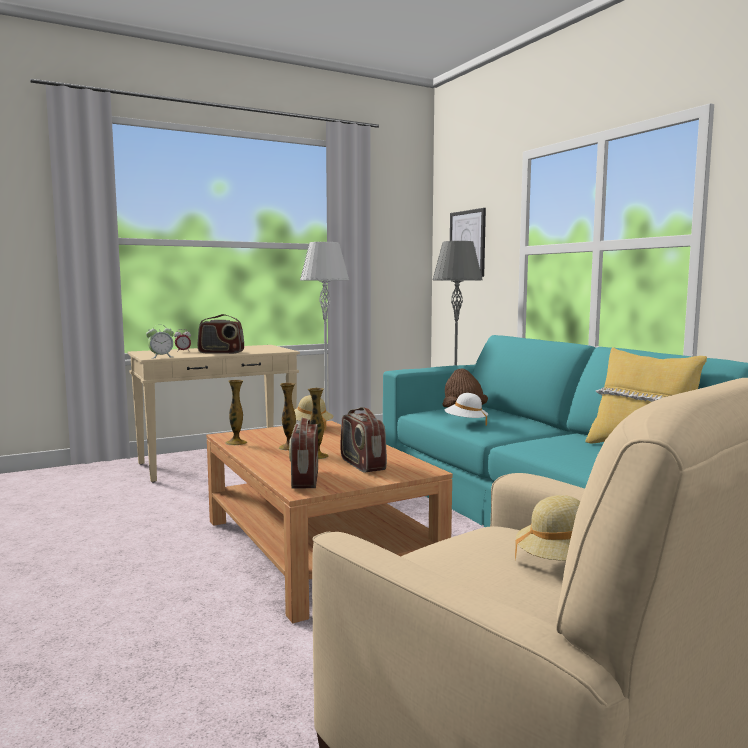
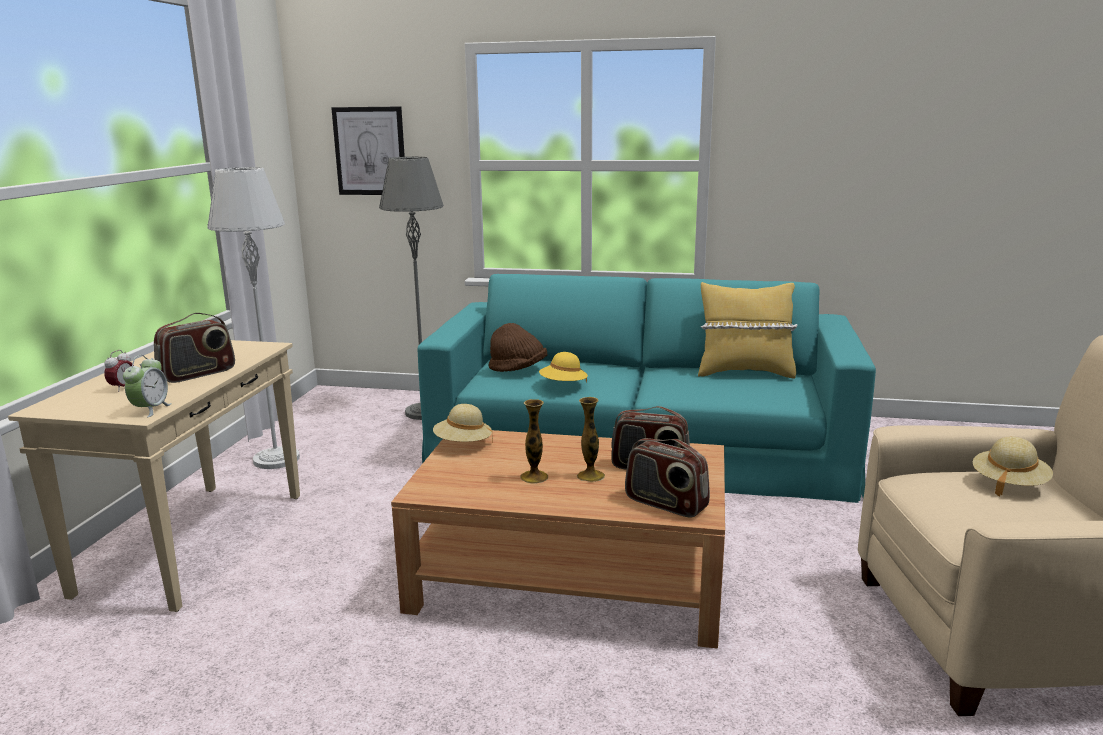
camera: 50 degrees left, 10 degrees up
vase [225,380,247,445] -> none
white hat [445,393,488,426] -> yellow hat [539,352,588,383]

